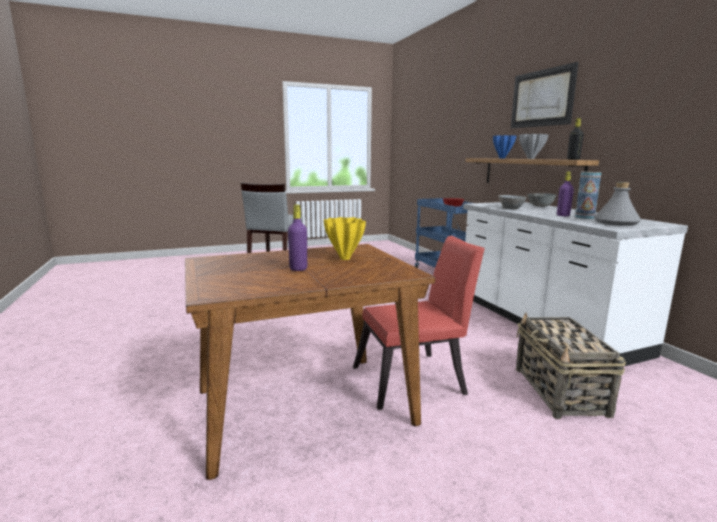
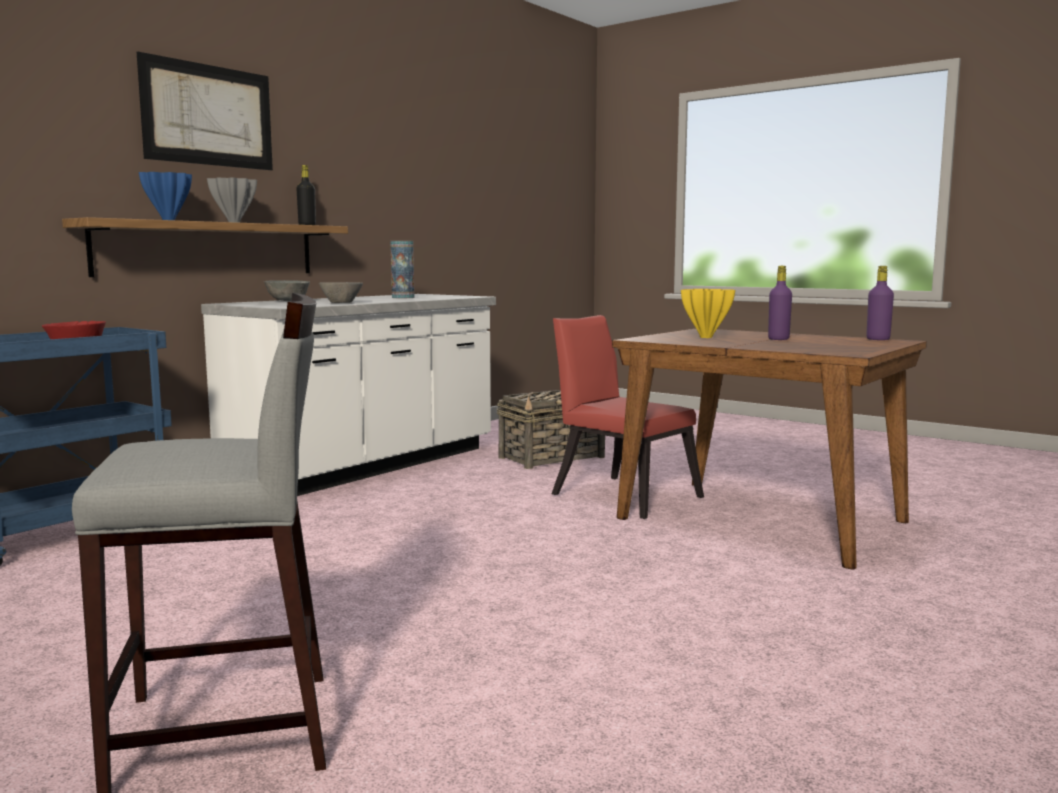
camera: 120 degrees left, 5 degrees down
purple bottle [557,171,574,216] -> purple bottle moved to [866,266,894,340]
grey bottle [594,182,642,226] -> none

